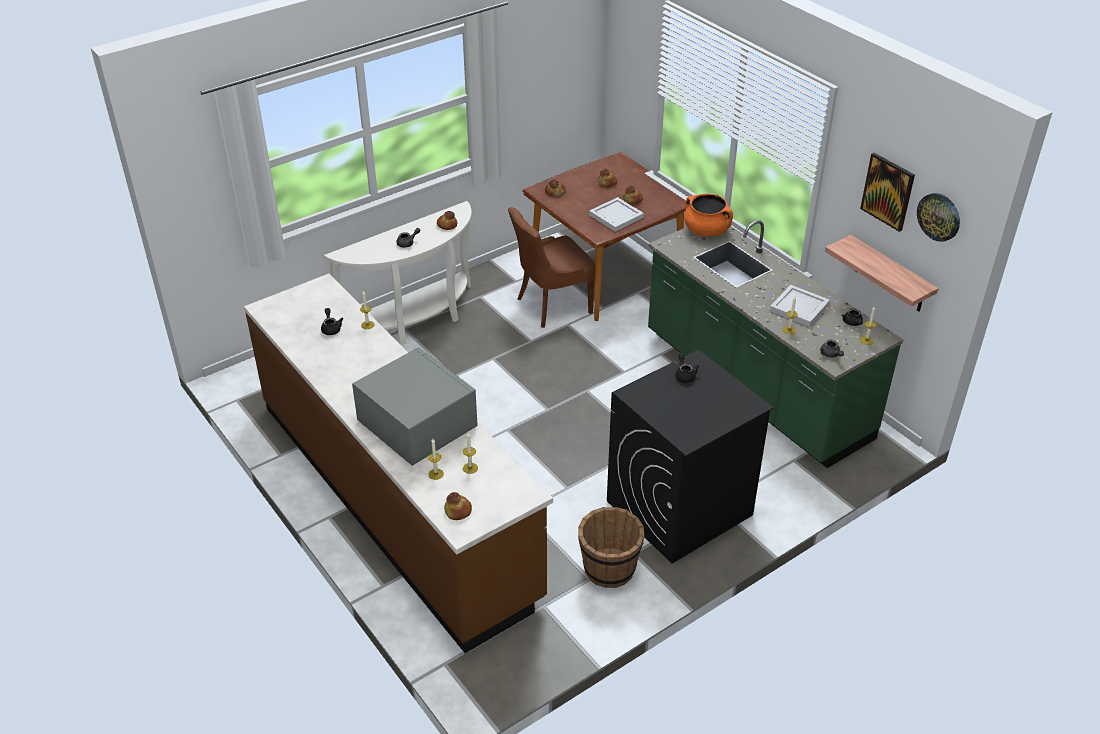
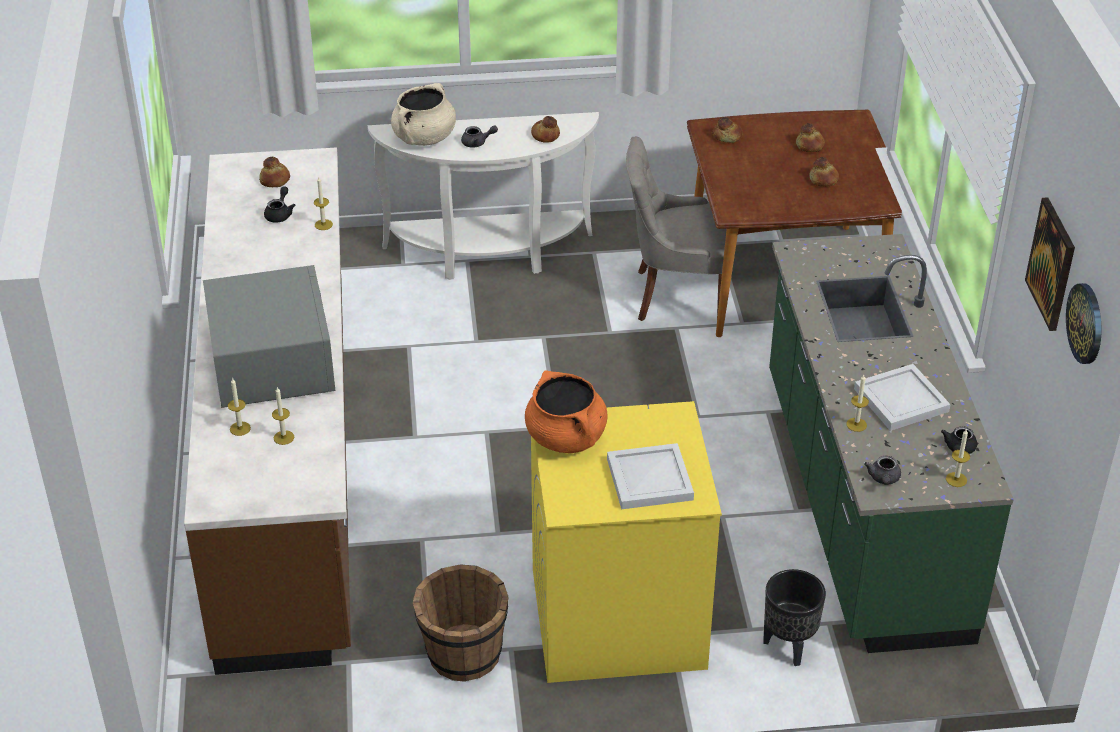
camera: 30 degrees right, 0 degrees up
bread [444,492,472,520] -> bread moved to [259,157,290,187]
brown chair [508,207,595,328] -> grey chair [626,137,727,321]
white tray [589,197,644,232] -> white tray moved to [607,443,694,509]
black washing machine [607,350,774,563] -> yellow washing machine [531,401,722,683]
black teapot [675,353,700,383] -> none
orange cooking pot [684,194,733,237] -> orange cooking pot moved to [525,370,608,453]
shelf [825,235,939,312] -> none
none -> beige cooking pot [391,83,456,146]
none -> black planter [763,569,826,666]

